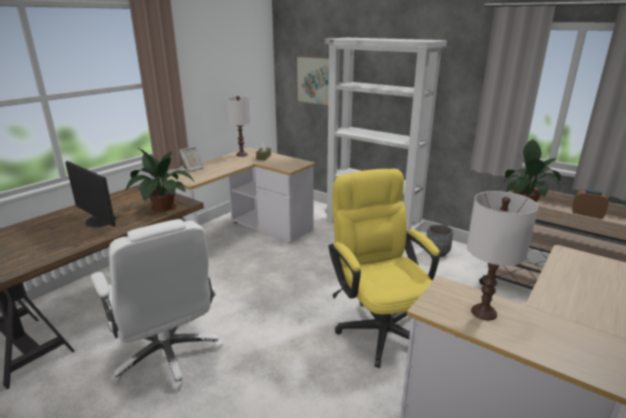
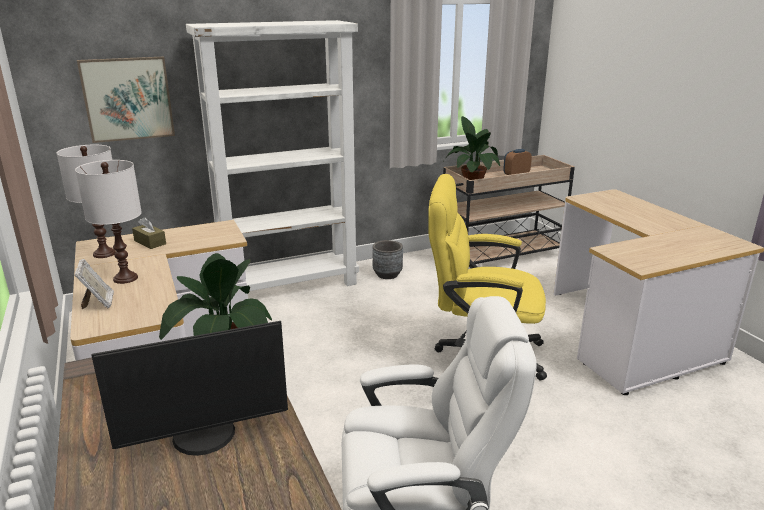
camera: 60 degrees left, 0 degrees up
white table lamp [467,191,539,320] -> white table lamp moved to [75,160,142,284]

